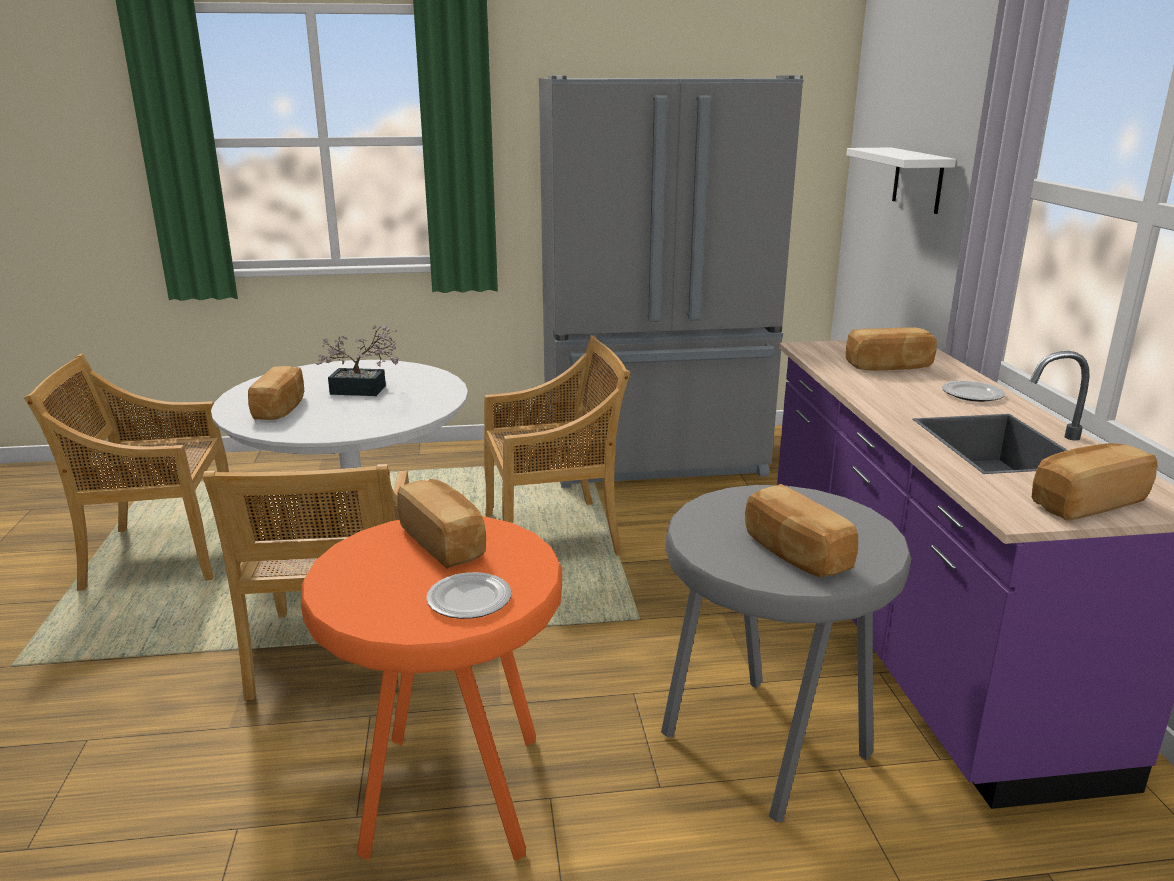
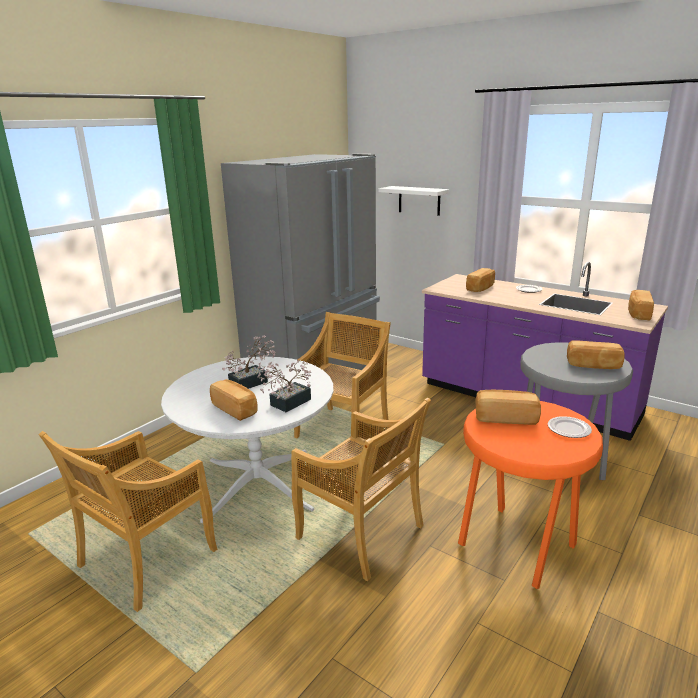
camera: 45 degrees left, 0 degrees up
none -> potted plant [257,360,311,412]

